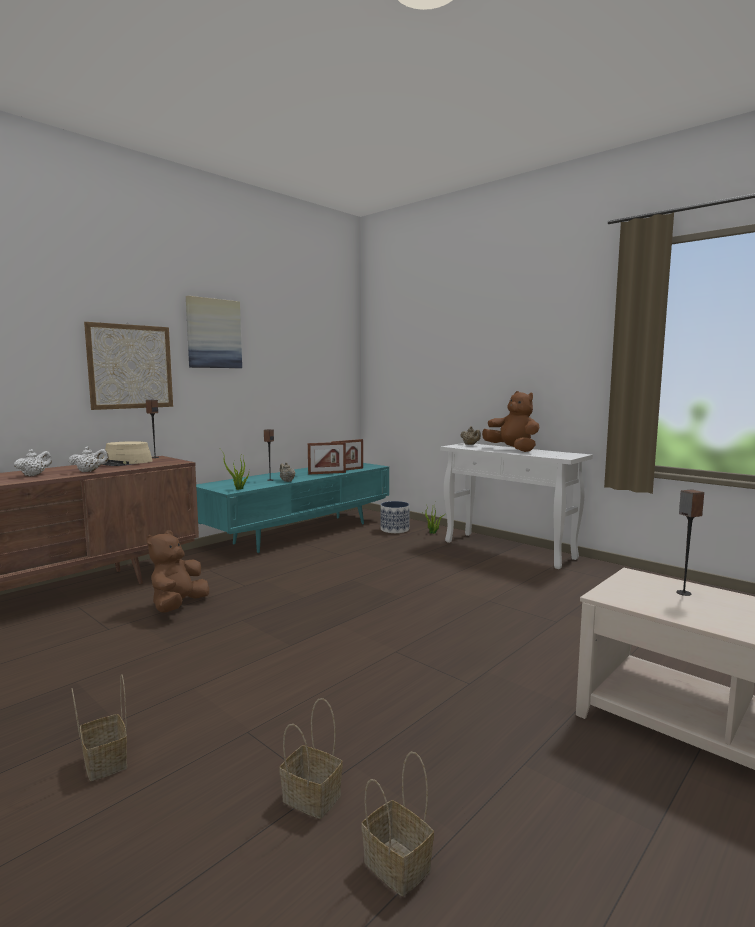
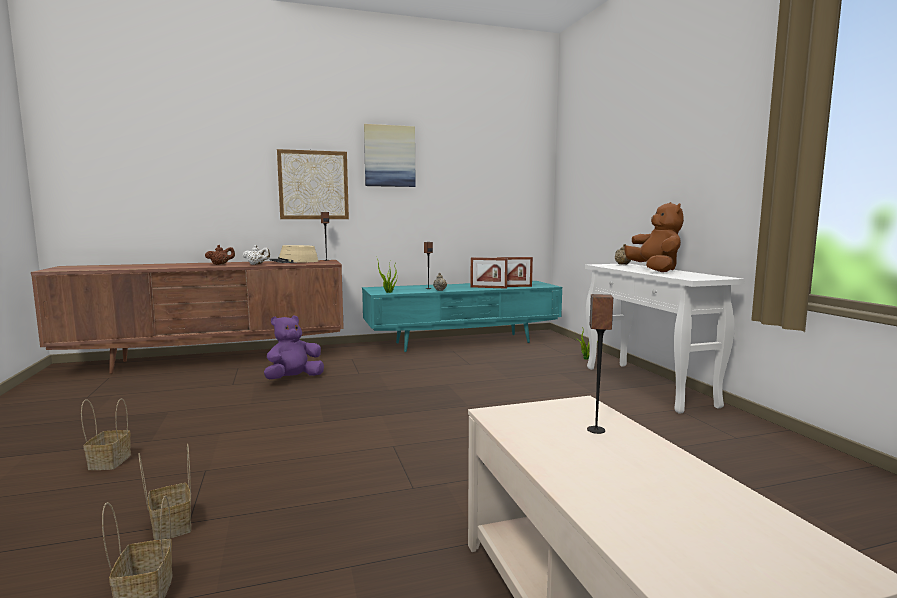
camera: 30 degrees right, 0 degrees up
white teapot [14,449,52,476] -> brown teapot [205,245,235,265]
brown plush toy [147,530,209,613] -> purple plush toy [264,316,324,379]
planter [381,501,410,533] -> none

